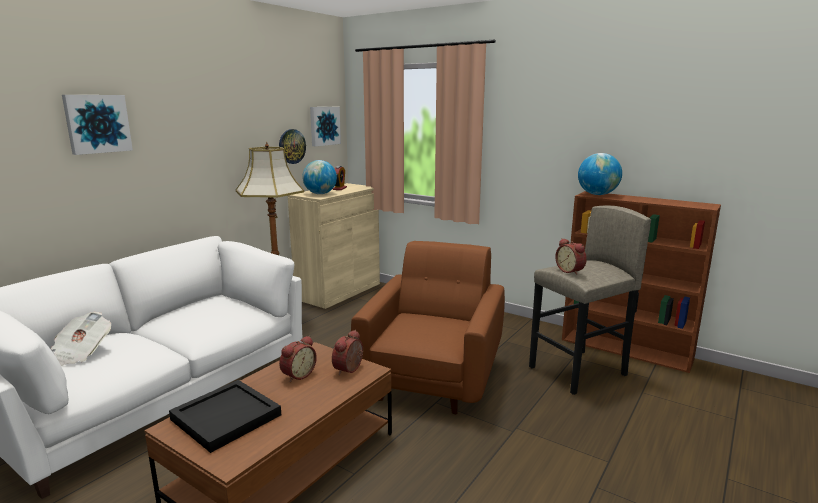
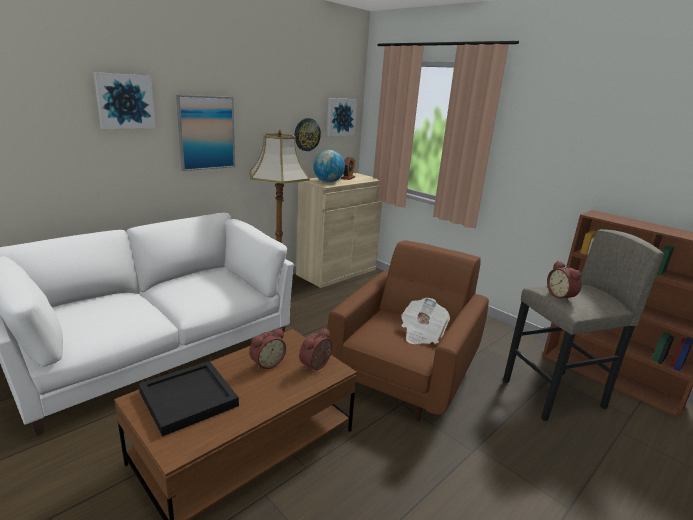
camera: 10 degrees right, 5 degrees up
newspaper [51,312,111,366] -> newspaper moved to [401,298,450,344]
globe [578,153,622,195] -> none
none -> picture [176,95,235,171]

